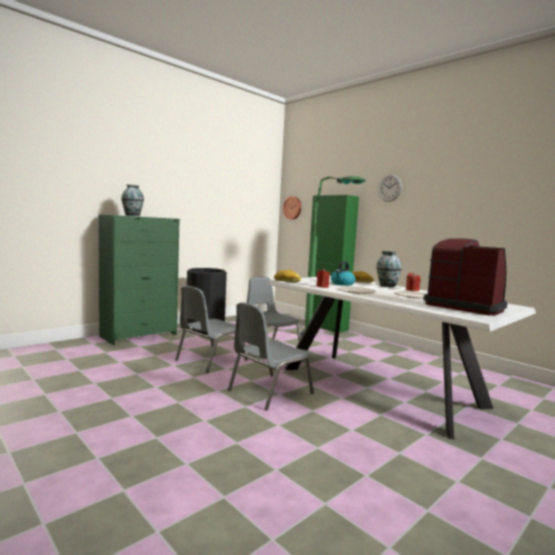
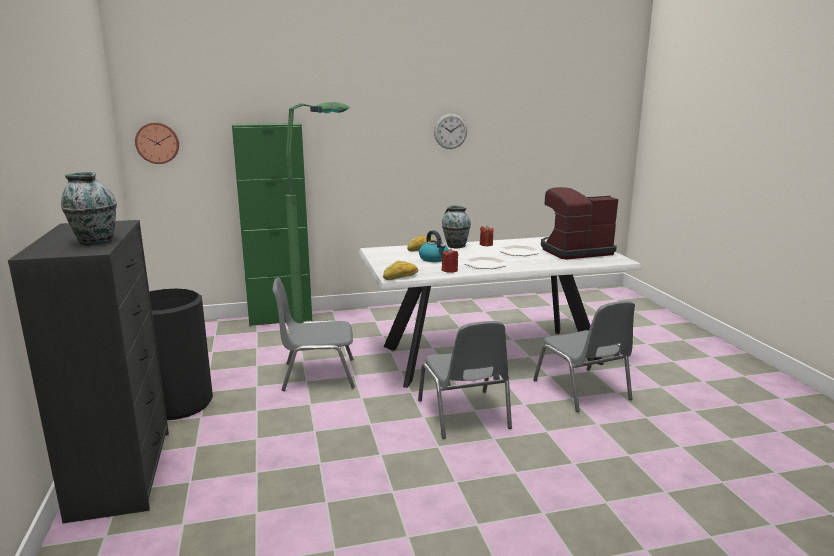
camera: 60 degrees left, 10 degrees up
green dresser [98,214,180,345] -> black dresser [8,220,169,523]
grey chair [175,286,248,373] -> grey chair moved to [533,301,635,412]
wall clock [378,174,402,202] -> wall clock moved to [434,114,467,149]

